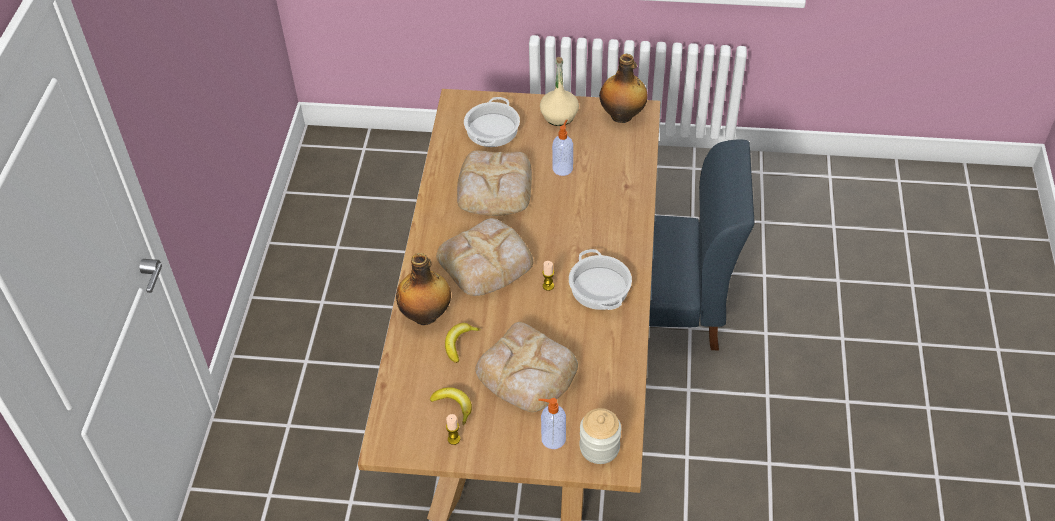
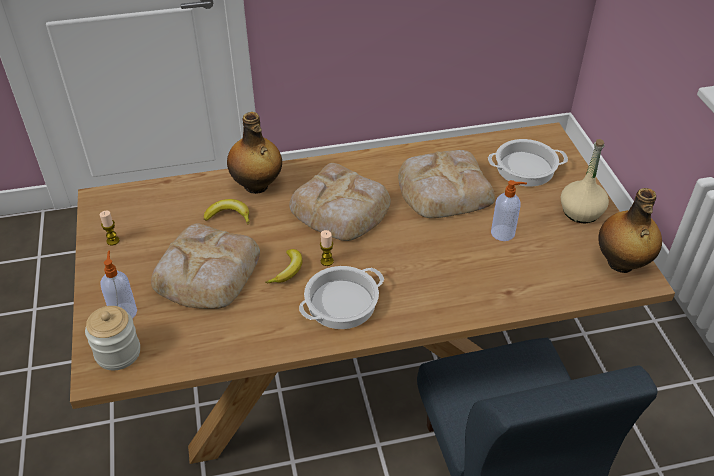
camera: 70 degrees right, 5 degrees down
banana [430,387,472,425] -> banana moved to [265,249,302,283]

